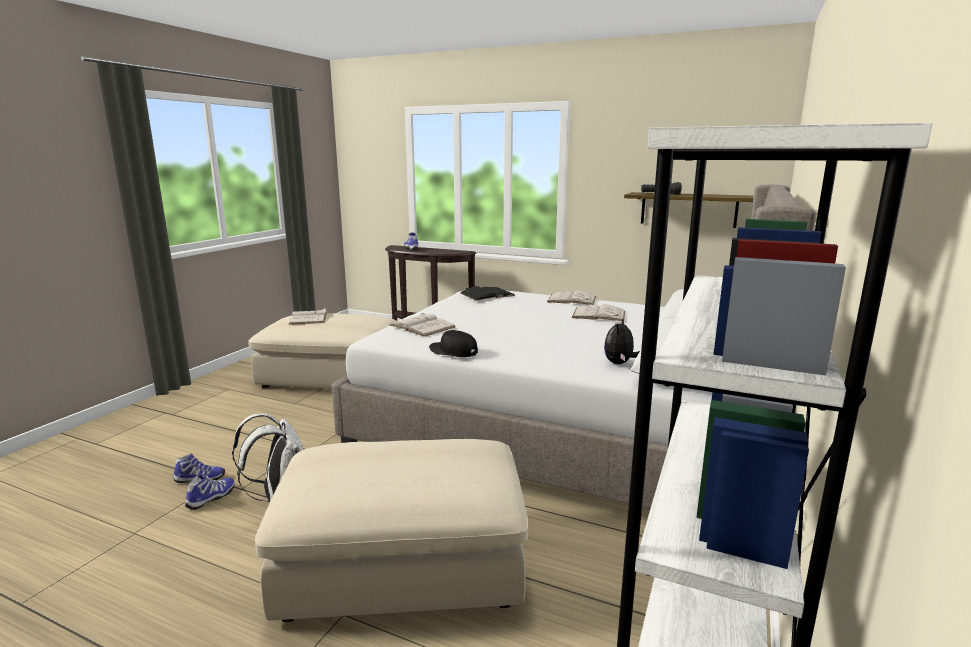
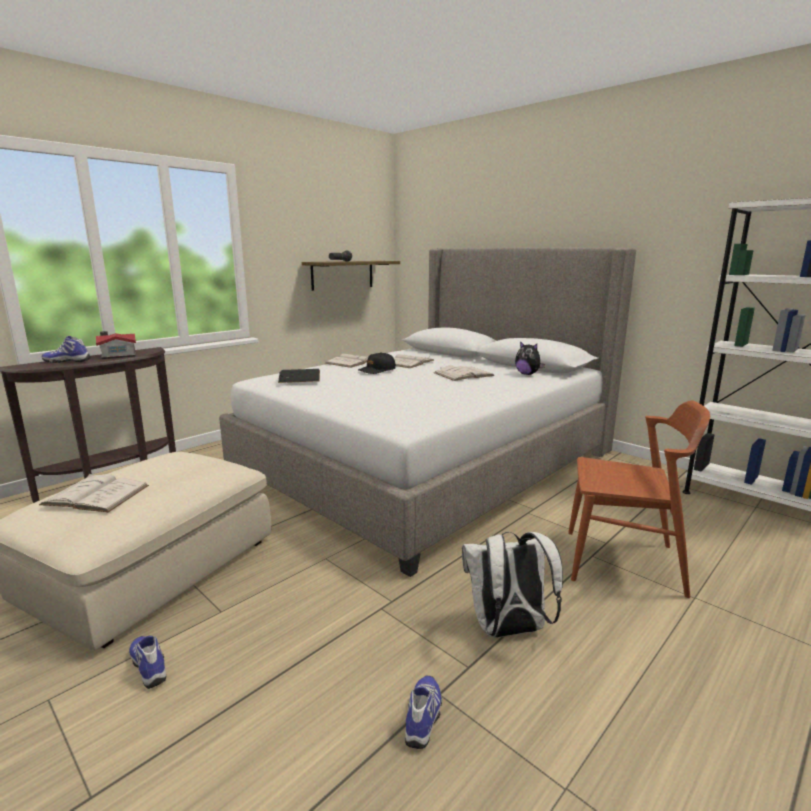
camera: 70 degrees left, 0 degrees up
shoe [185,474,235,510] -> shoe moved to [129,636,166,689]
beige ottoman [255,439,528,622] -> brown chair [568,400,710,598]
white book [390,313,456,337] -> white book moved to [434,365,495,381]
black cap [429,330,478,357] -> black cap moved to [358,352,396,374]
none -> toy house [96,331,136,359]

